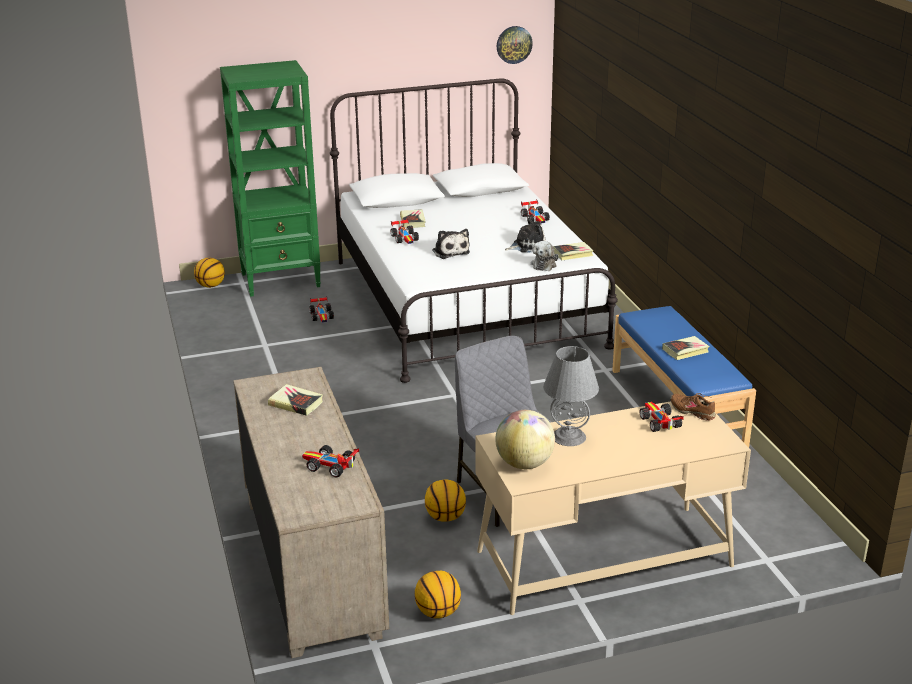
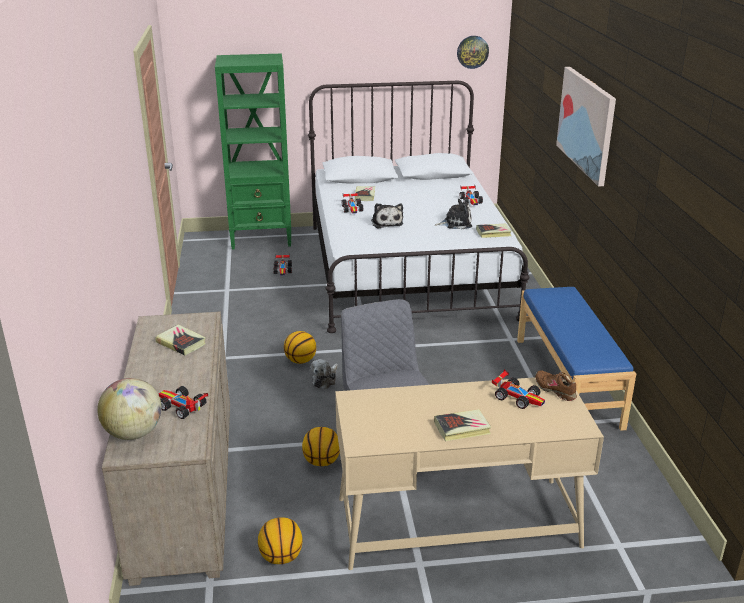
camera: 10 degrees right, 0 degrees up
basketball [194,258,225,288] -> basketball moved to [284,331,316,364]
globe [495,410,555,469] -> globe moved to [97,378,161,440]
plush toy [531,241,558,271] -> plush toy moved to [311,359,338,389]
grey table lamp [543,346,599,446] -> none
toy car [640,402,684,432] -> toy car turned 135 degrees clockwise [492,369,545,409]
book [662,336,710,360] -> book moved to [434,409,491,441]
none -> picture [556,67,616,187]

